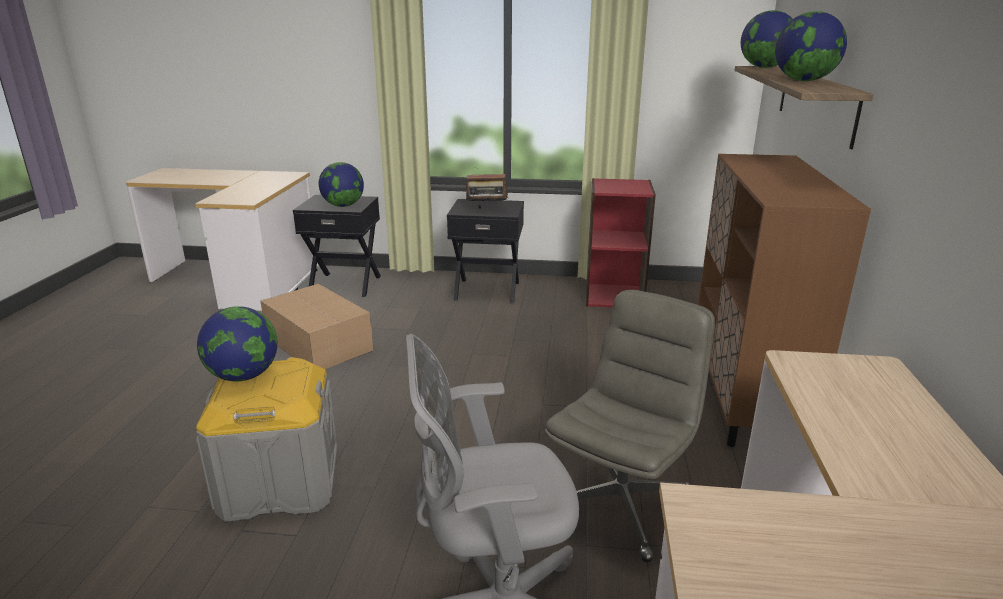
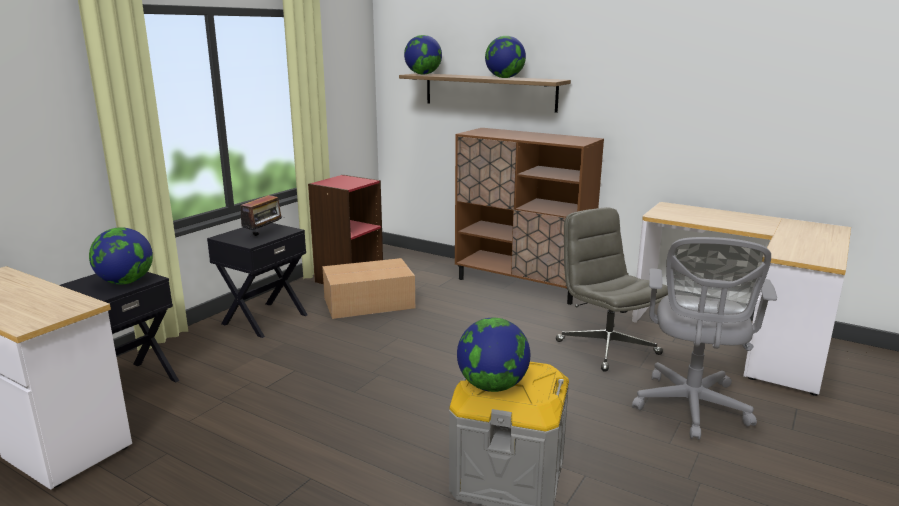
camera: 65 degrees left, 5 degrees down
cardboard box [261,284,373,369] -> cardboard box moved to [322,258,415,319]

